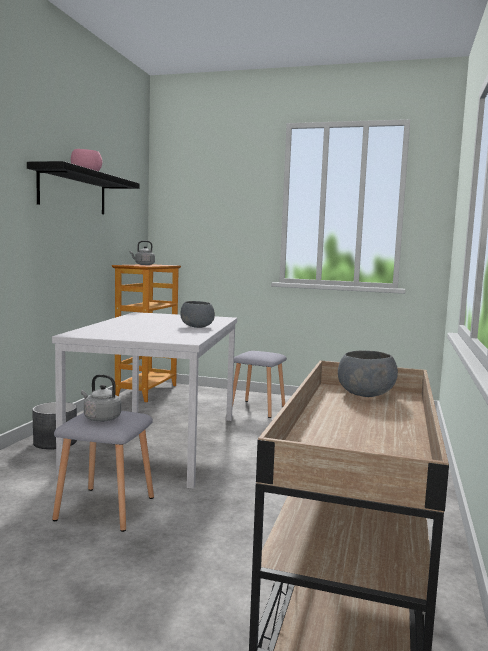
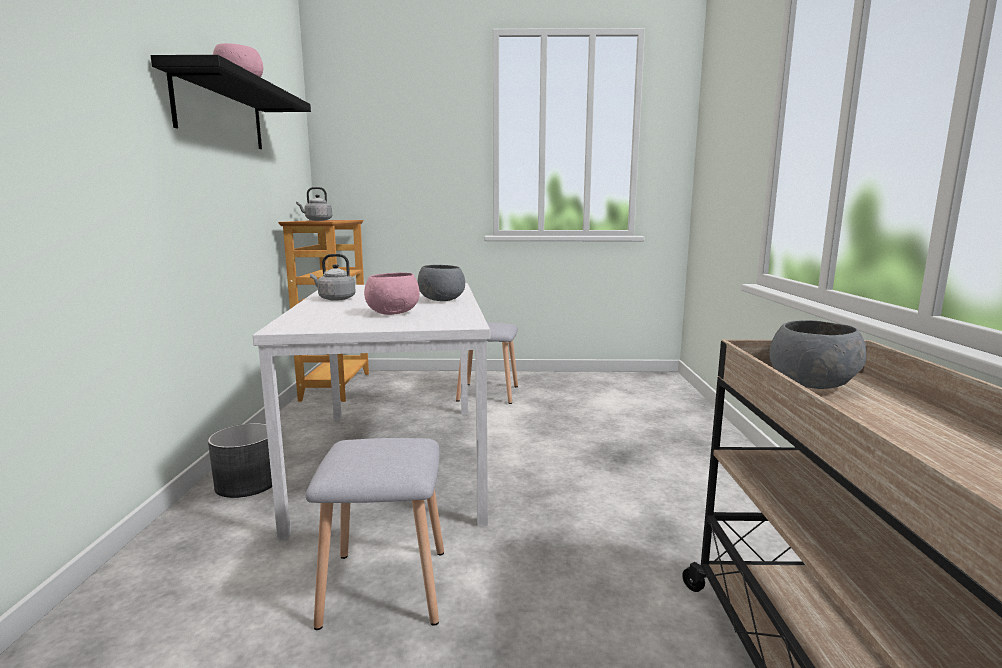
camera: 15 degrees left, 5 degrees up
grey kettle [81,374,121,422] -> grey kettle moved to [310,254,356,301]
none -> pink bowl [364,273,420,315]

